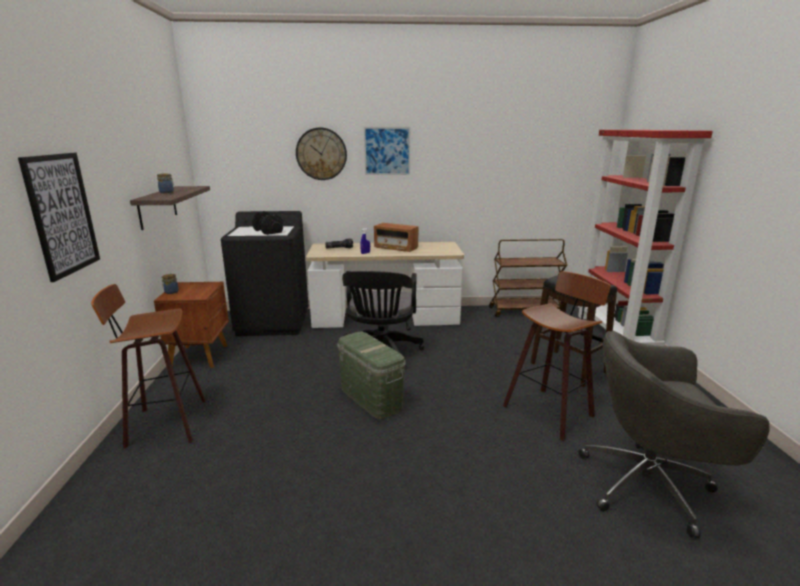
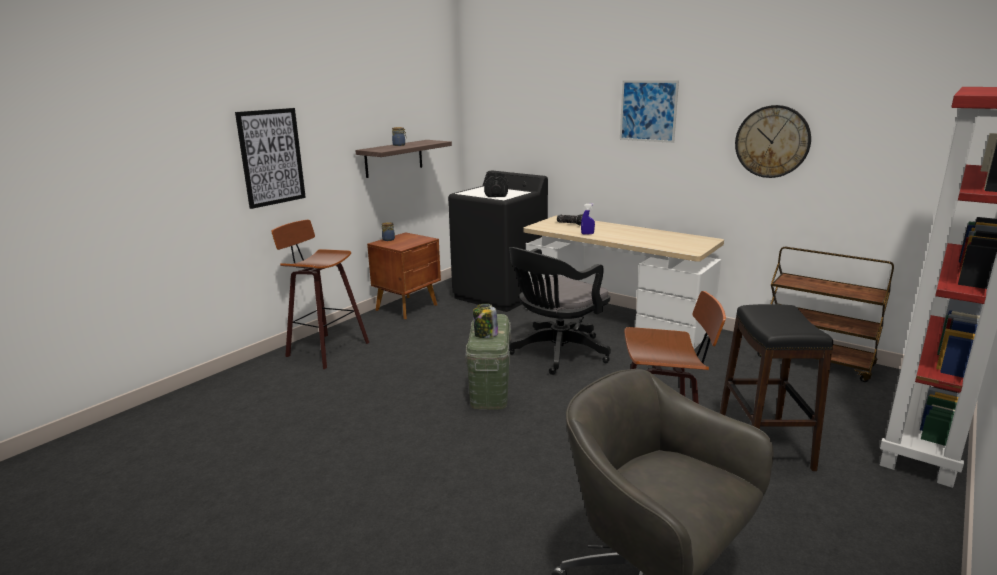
camera: 40 degrees right, 0 degrees up
wall clock [296,127,347,180] -> wall clock moved to [735,105,811,178]
radio [374,223,418,252] -> none
none -> jar [473,304,498,338]

